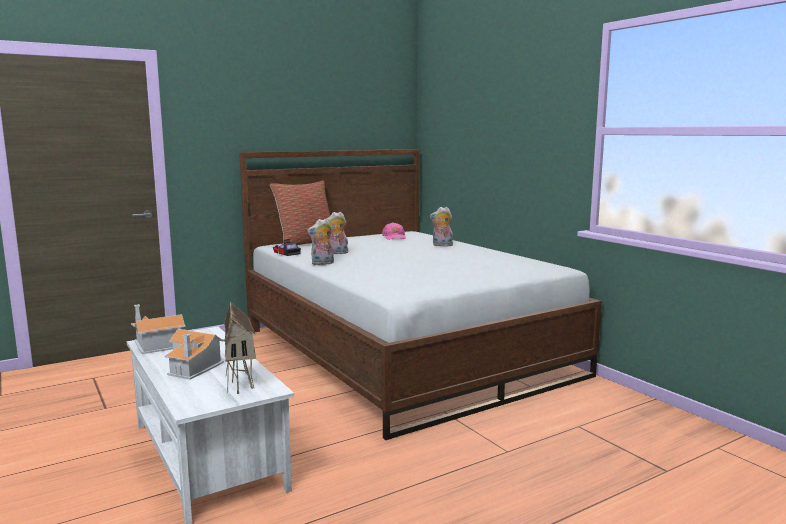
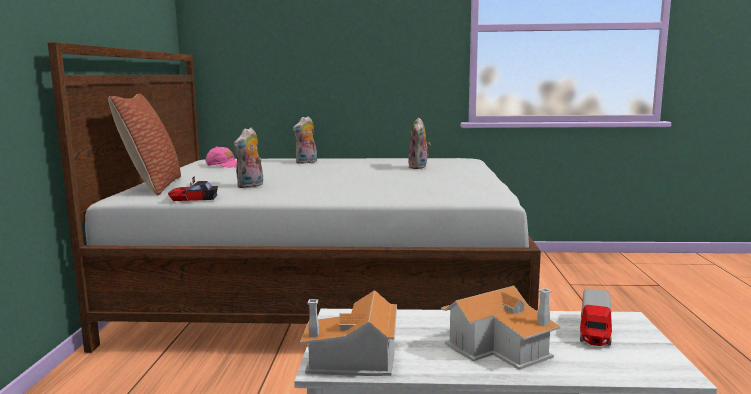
camera: 55 degrees left, 0 degrees up
toy house [224,301,256,394] -> toy truck [580,289,612,346]
plush toy [307,218,334,265] -> plush toy moved to [408,118,431,169]

